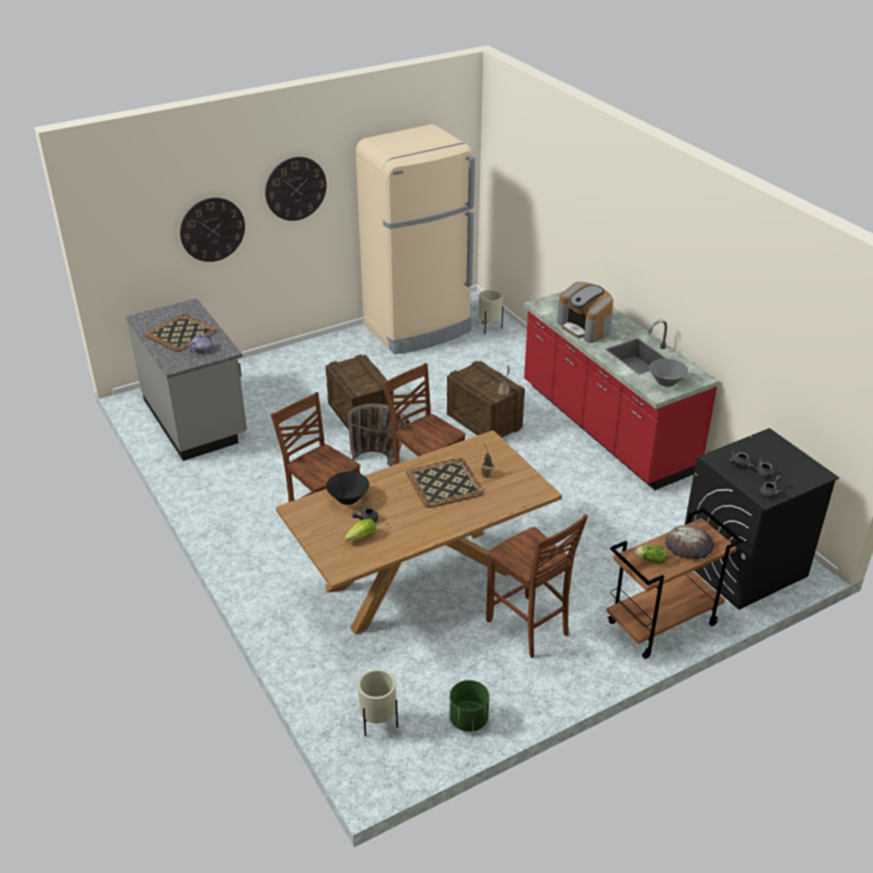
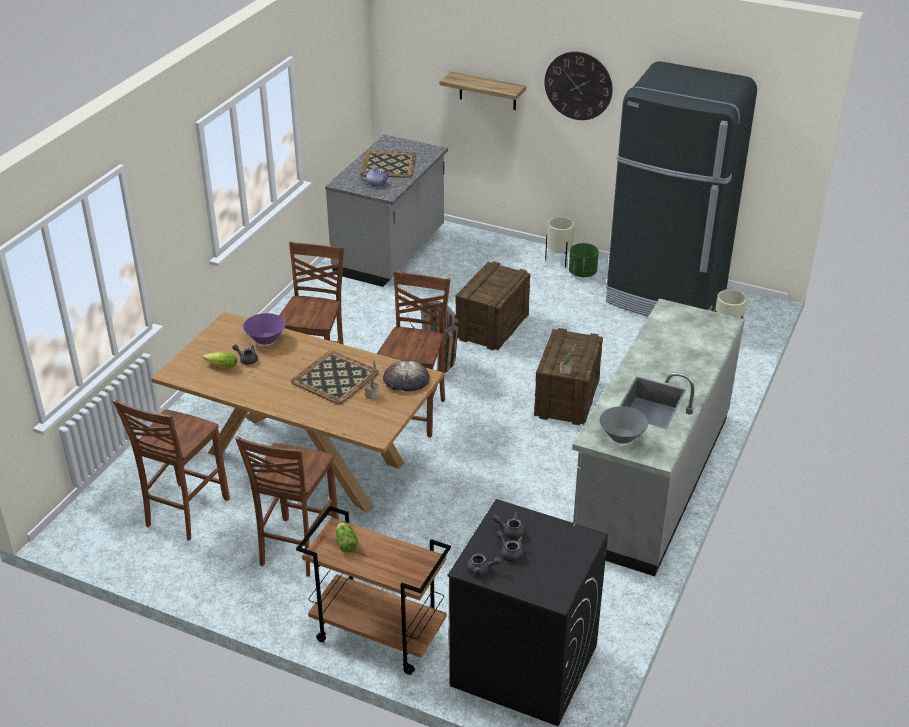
camera: 55 degrees right, 0 degrees up
wall clock [180,198,245,262] -> shelf [439,72,526,110]
black bowl [326,472,369,505] -> purple bowl [243,313,286,345]
beige fridge [356,124,475,354] -> black fridge [606,61,757,317]
beige planter [358,669,398,737] -> beige planter moved to [545,217,575,268]
green planter [450,680,489,732] -> green planter moved to [569,243,599,277]
red counter [524,291,719,490] -> grey counter [572,298,745,576]
coffee machine [557,282,613,343] -> none
bread [665,525,714,559] -> bread moved to [383,361,430,392]
none -> brown chair [113,399,230,540]

